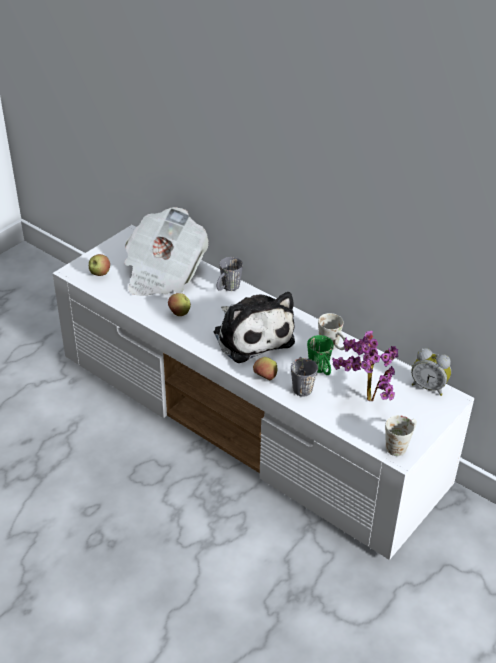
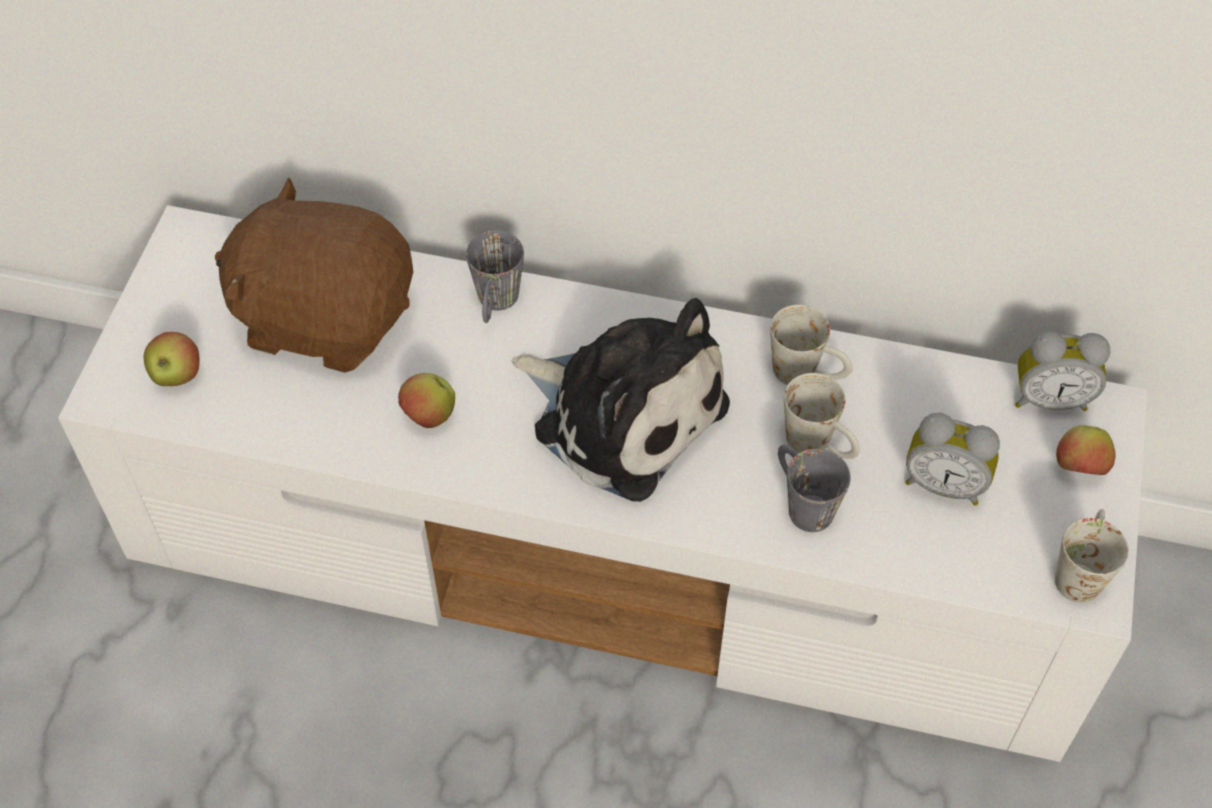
camera: 25 degrees left, 15 degrees up
newspaper [124,207,209,296] -> brown plush toy [215,177,413,373]
apple [253,357,277,381] -> apple moved to [1056,425,1115,475]
green mug [307,335,334,375] -> white mug [784,373,860,459]
potted plant [332,331,398,401] -> alarm clock [906,413,1000,505]

